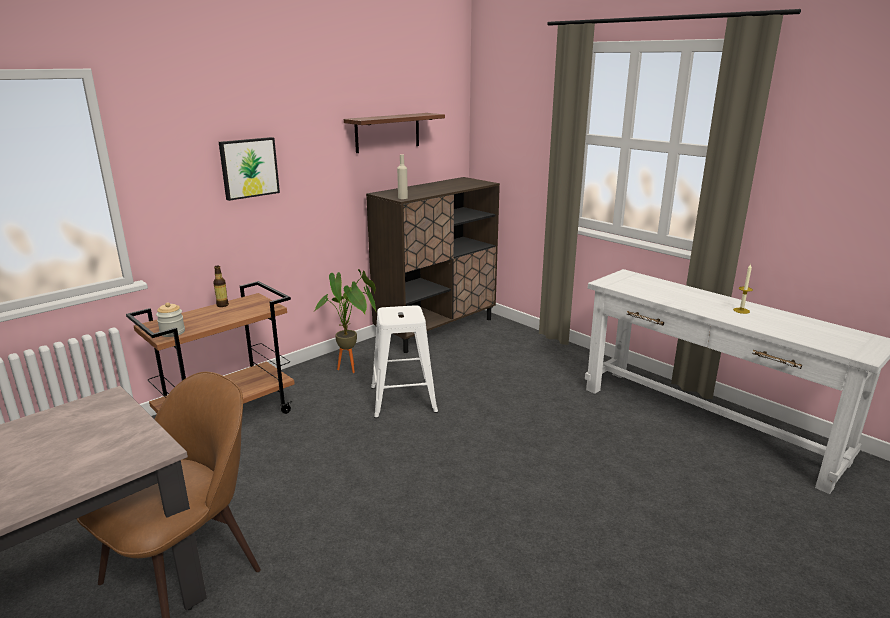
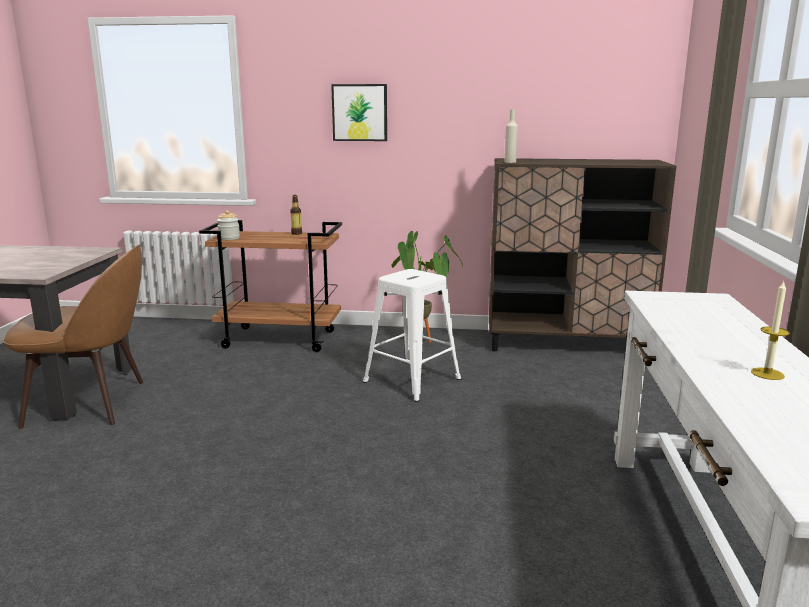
camera: 50 degrees right, 5 degrees down
shelf [344,113,445,153] -> none

